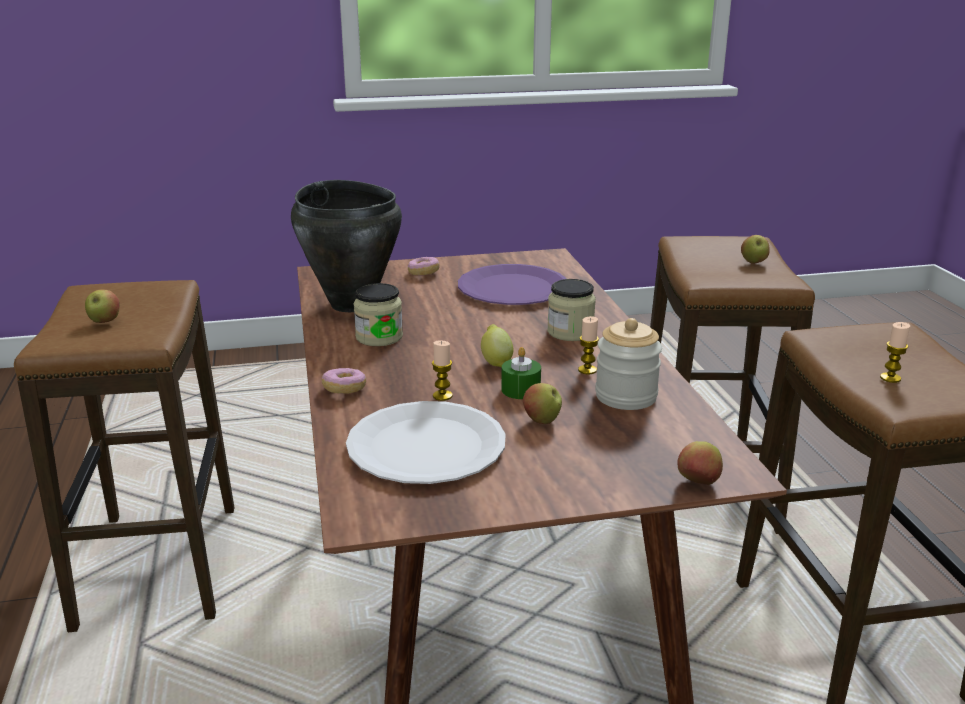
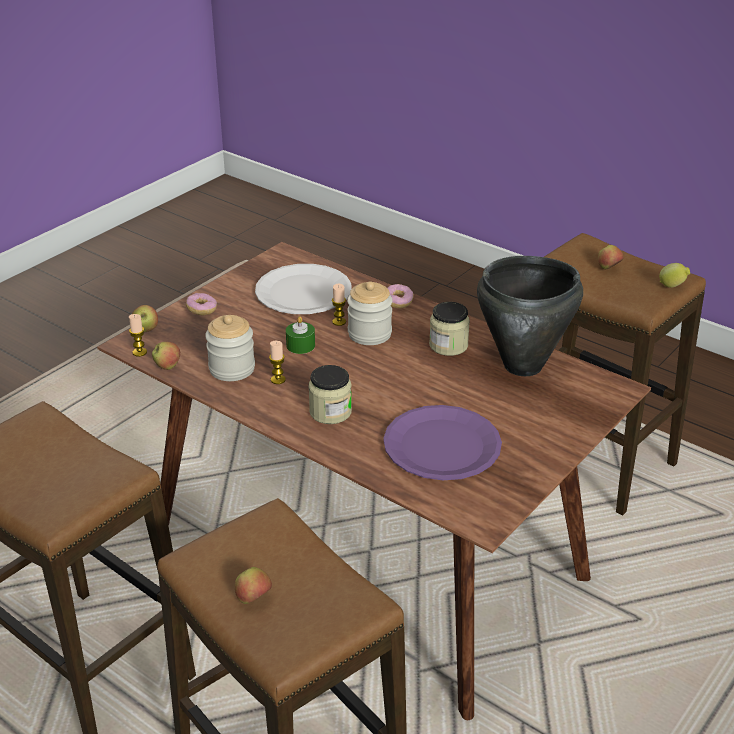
camera: 140 degrees right, 10 degrees up
donut [408,257,440,275] -> donut moved to [186,293,217,315]
lemon [481,324,513,367] -> lemon moved to [659,263,690,288]
apple [523,383,562,424] -> apple moved to [152,342,180,370]
candle [880,322,910,383] -> candle moved to [129,314,147,357]
none -> jar [347,281,393,345]

